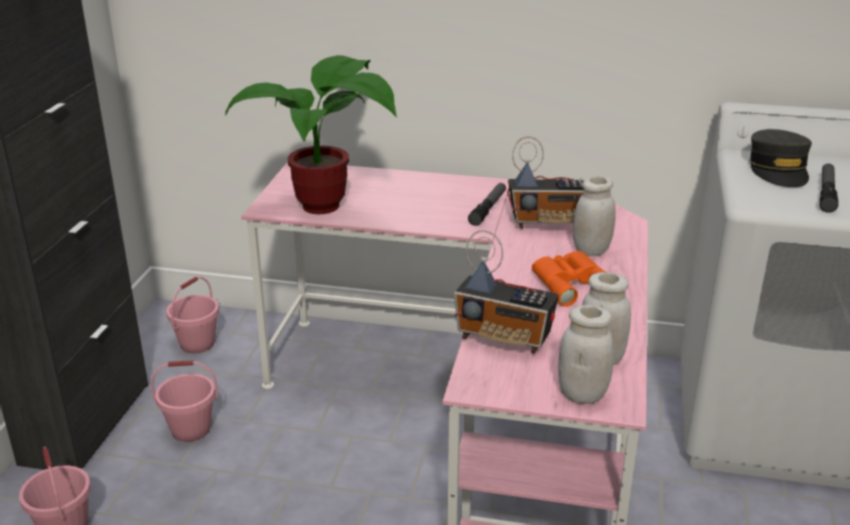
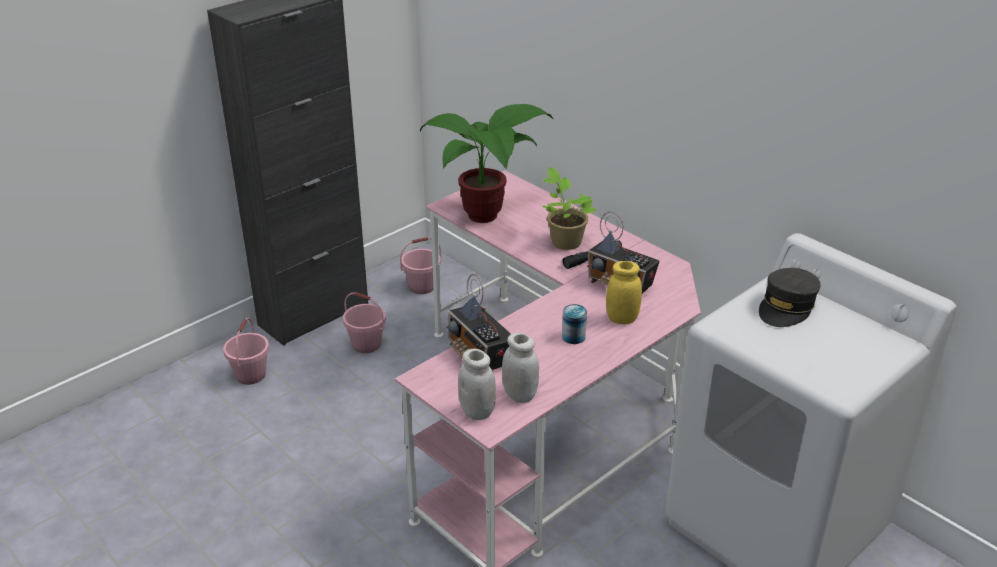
camera: 35 degrees right, 5 degrees up
orange binoculars [532,251,606,307] -> can [562,304,587,344]
white jar [573,176,616,256] -> yellow jar [606,261,642,325]
flashlight [820,164,838,213] -> none
none -> potted plant [542,167,597,250]

